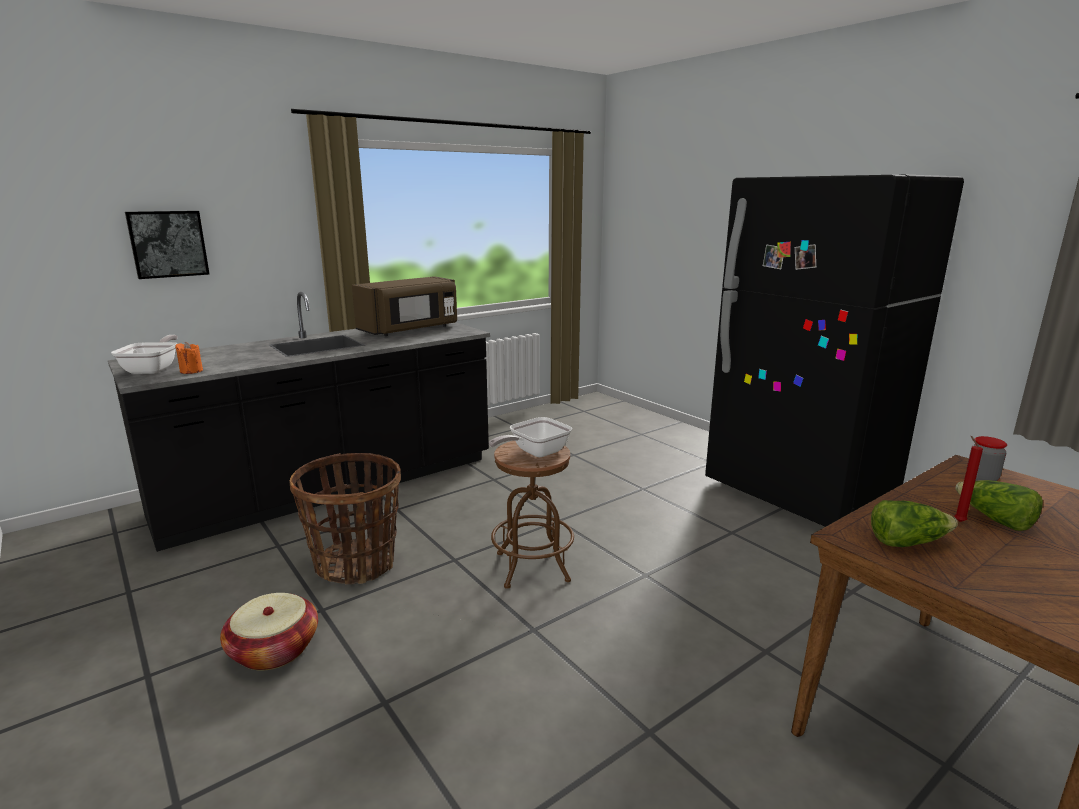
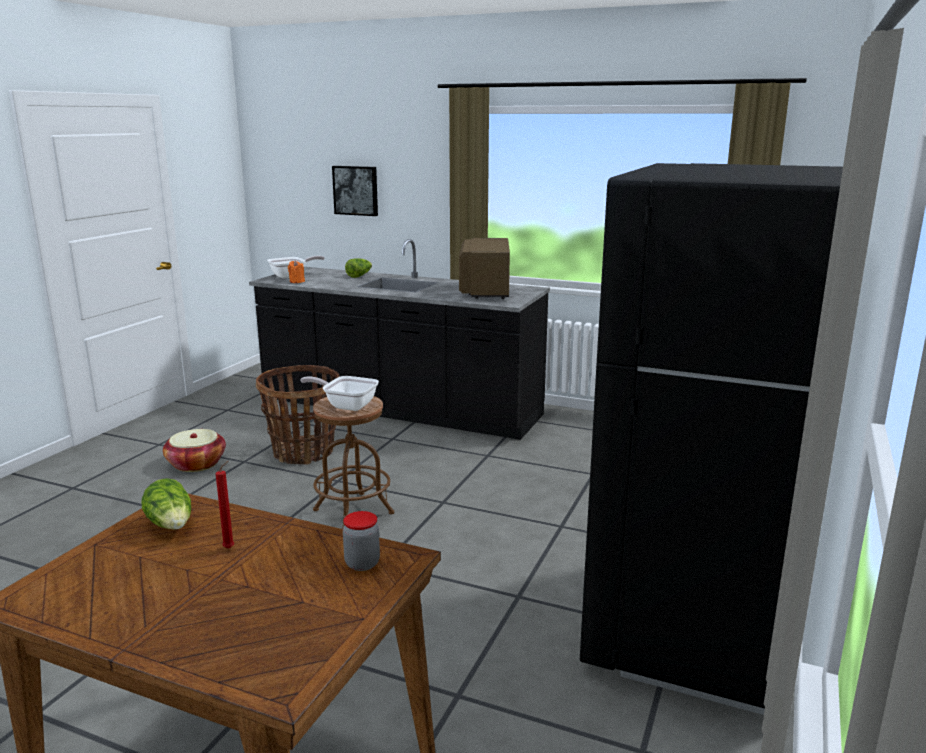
camera: 60 degrees right, 0 degrees up
brown microwave [352,276,457,336] -> brown microwave turned 75 degrees clockwise [459,238,510,299]
lettuce [955,480,1043,531] -> lettuce moved to [345,258,372,278]

